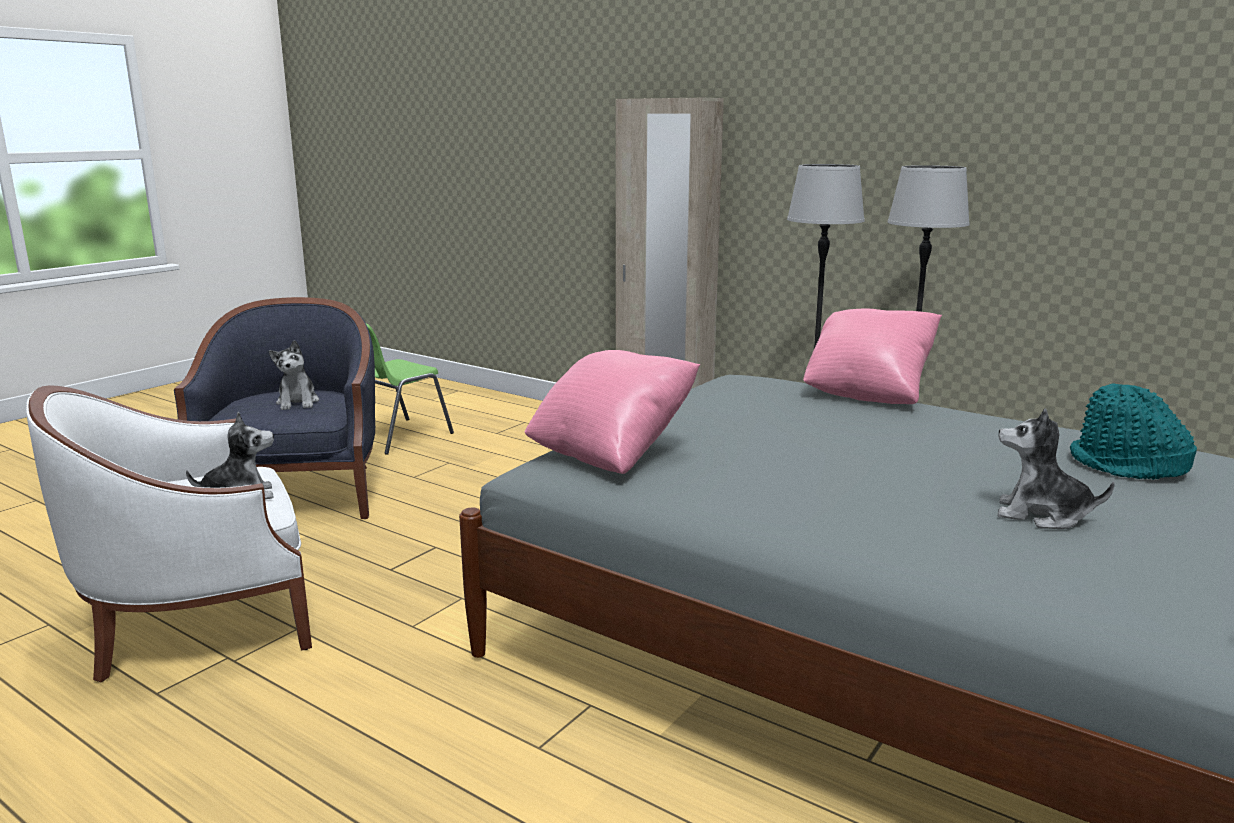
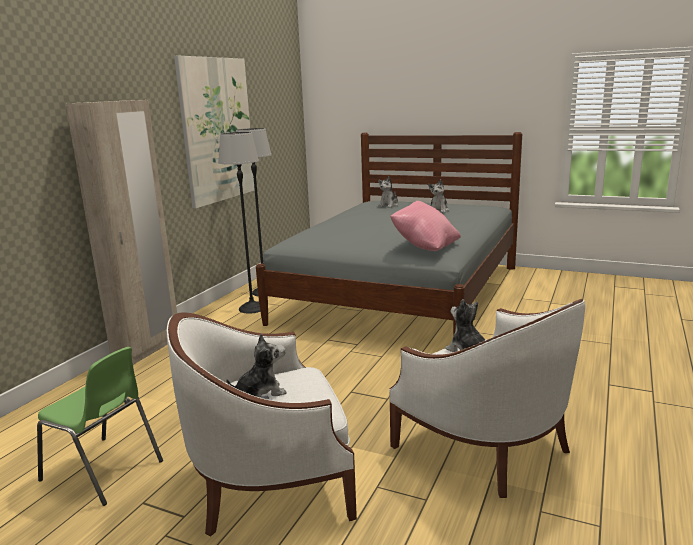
camera: 100 degrees left, 0 degrees up
blue armchair [174,297,375,519] -> white armchair [167,312,357,536]
pink pillow [803,308,942,404] -> none
turquoise hat [1070,384,1197,480] -> plush toy [378,176,399,208]
none -> picture [174,56,255,209]

